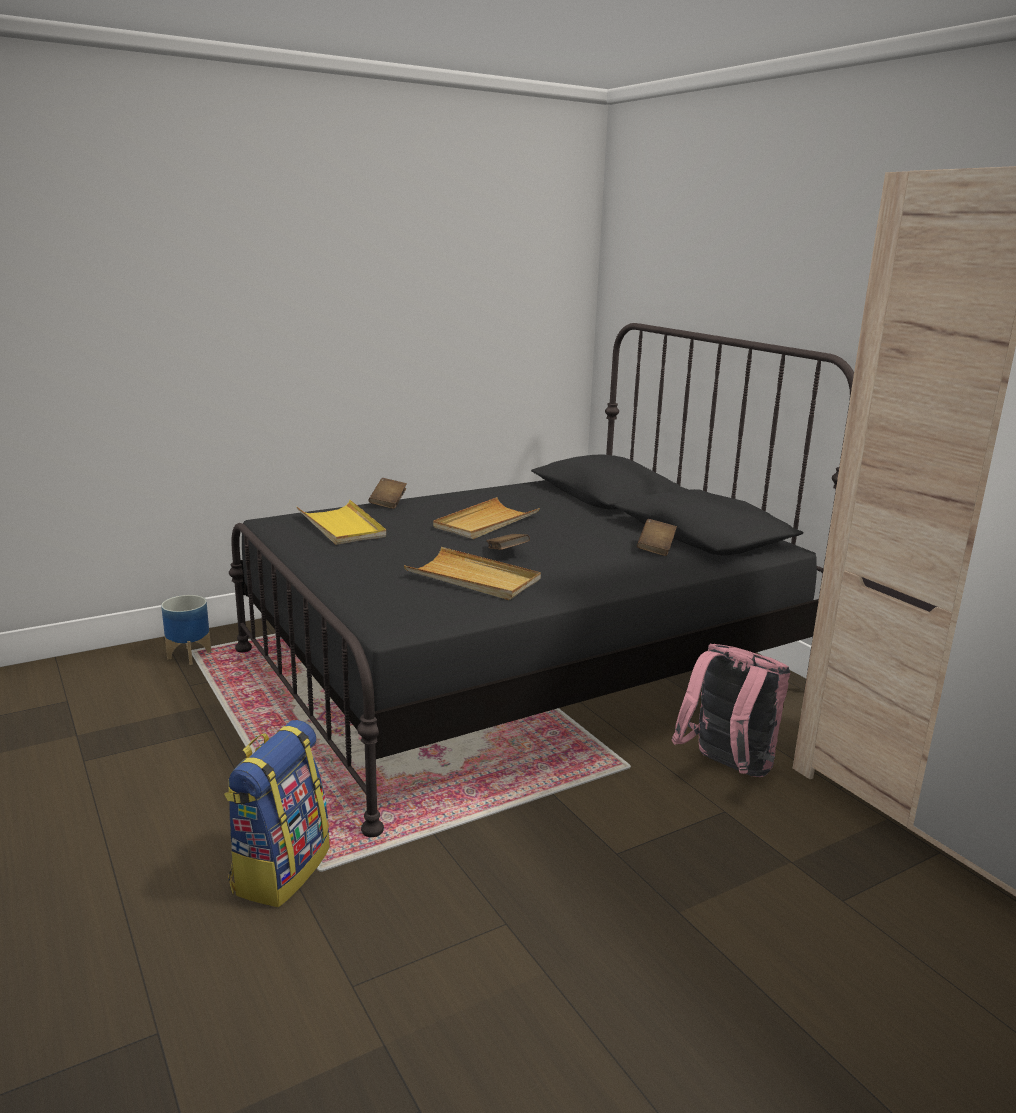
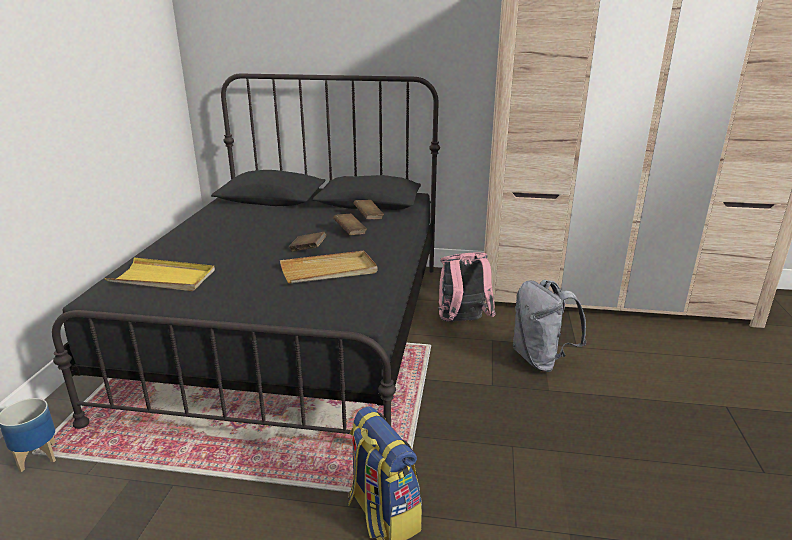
camera: 50 degrees left, 5 degrees up
brown book [368,478,407,509] -> brown book moved to [333,214,367,235]
beige tray [433,497,540,539] -> none
none -> grey backpack [513,280,586,372]

